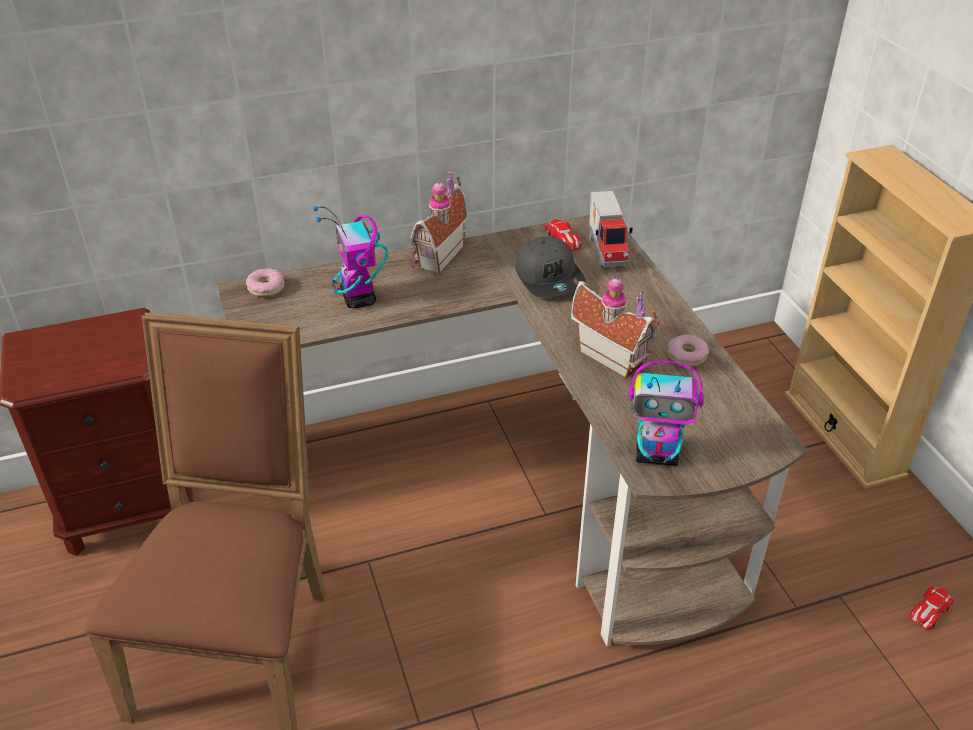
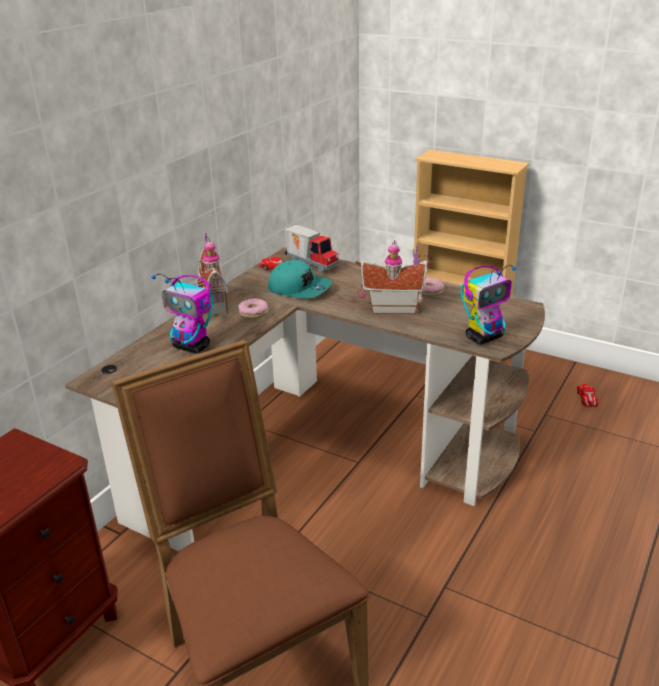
camera: 40 degrees left, 10 degrees down
donut [246,268,285,297] -> donut moved to [238,298,268,319]
grey cap [515,236,586,298] -> turquoise cap [268,260,332,299]

